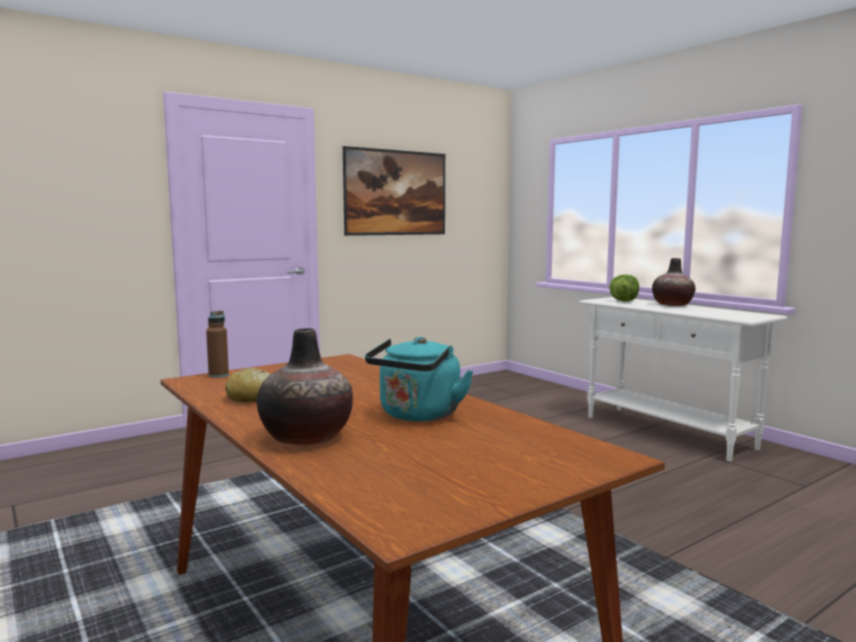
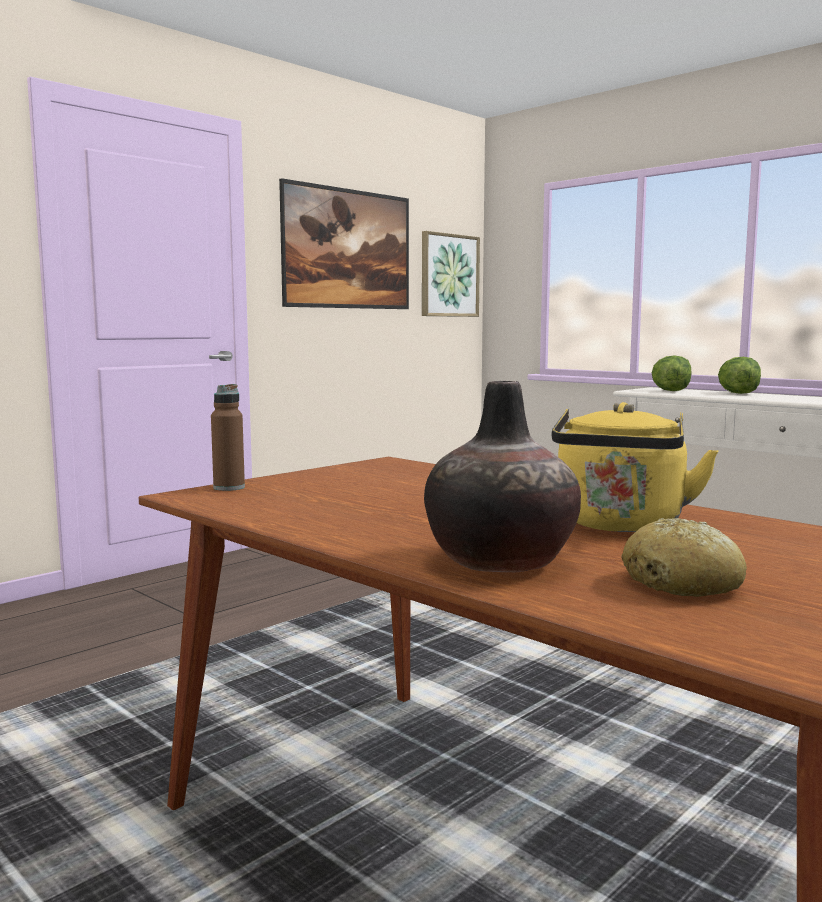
camera: 10 degrees left, 0 degrees up
bread [225,368,271,403] -> bread moved to [621,518,747,597]
turquoise kettle [365,337,473,421] -> yellow kettle [551,402,719,532]
vase [652,258,696,306] -> lettuce [718,357,761,394]
none -> picture [422,231,480,317]

